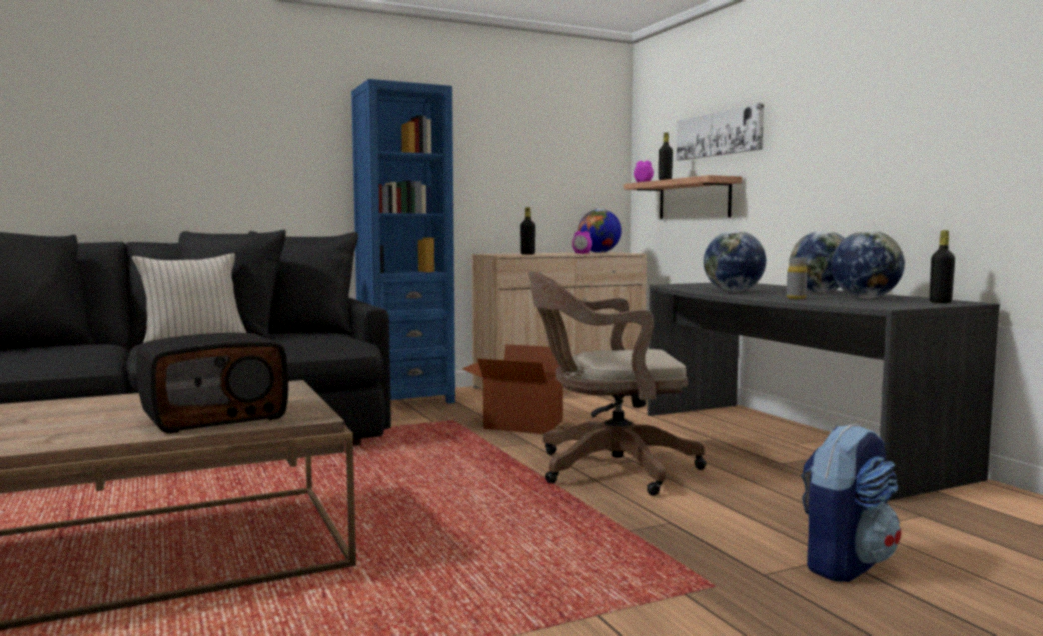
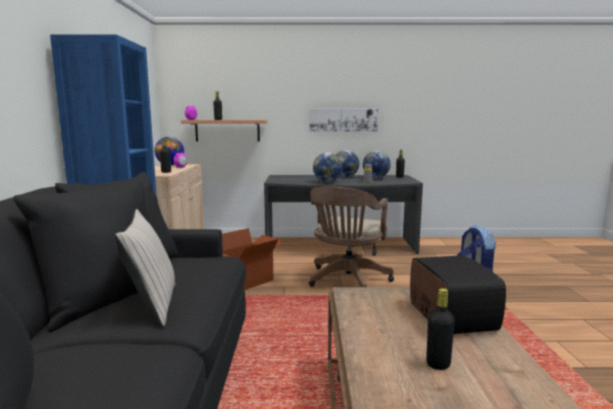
camera: 65 degrees left, 5 degrees up
picture [677,103,764,161] -> picture moved to [310,108,378,132]
none -> black bottle [426,288,455,370]

